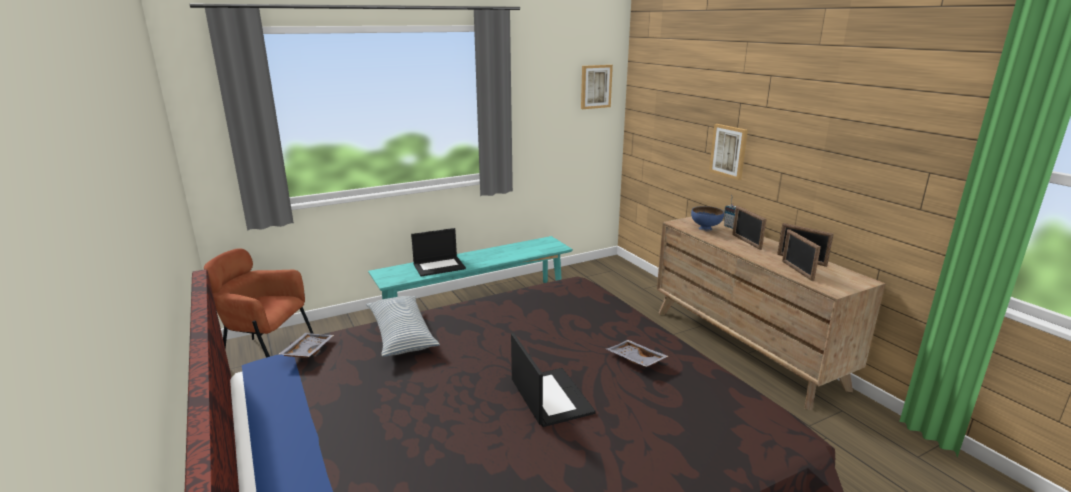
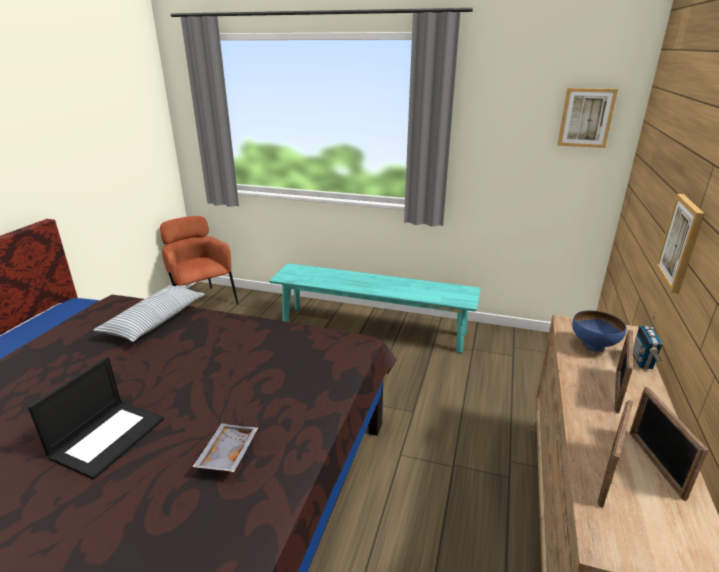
camera: 45 degrees right, 5 degrees up
grey tray [279,333,334,358] -> none
laptop [411,228,466,276] -> none

